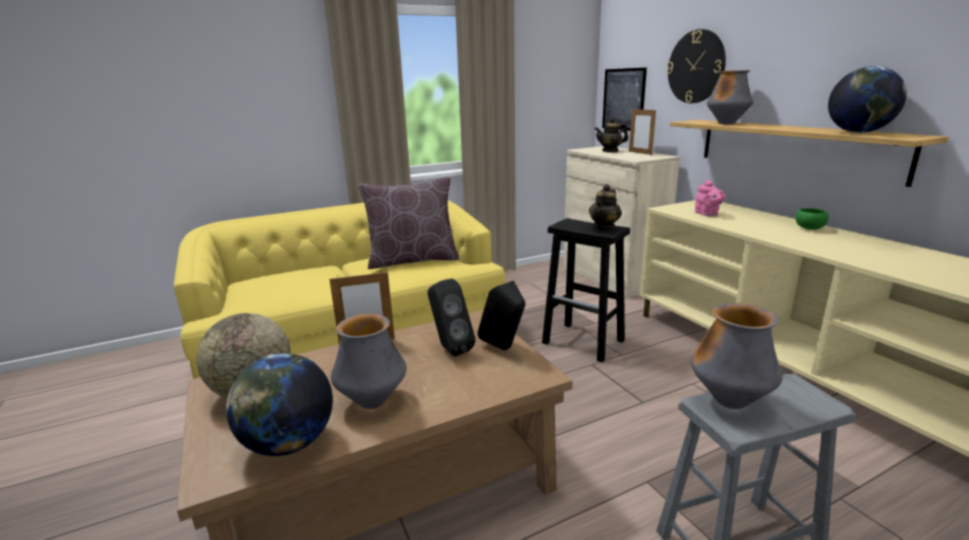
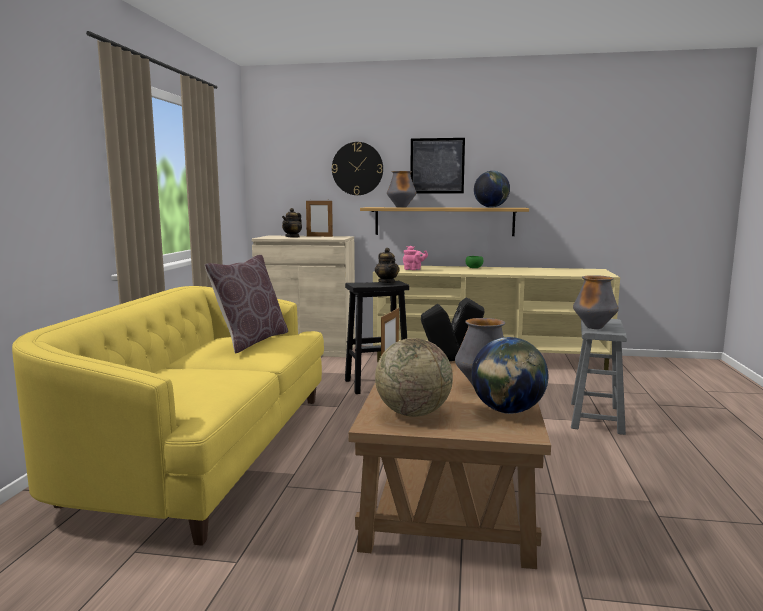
camera: 55 degrees left, 10 degrees down
picture [602,68,647,131] -> picture moved to [410,138,465,193]

